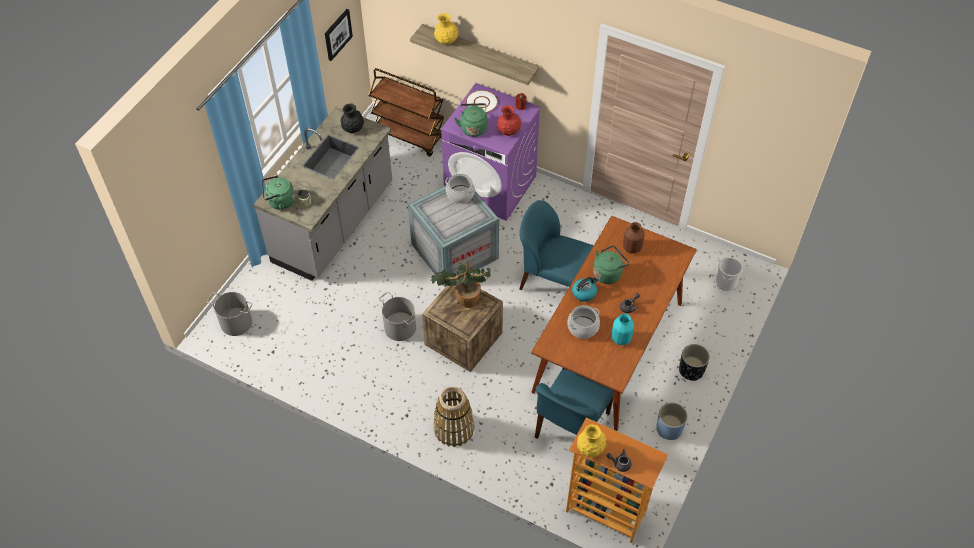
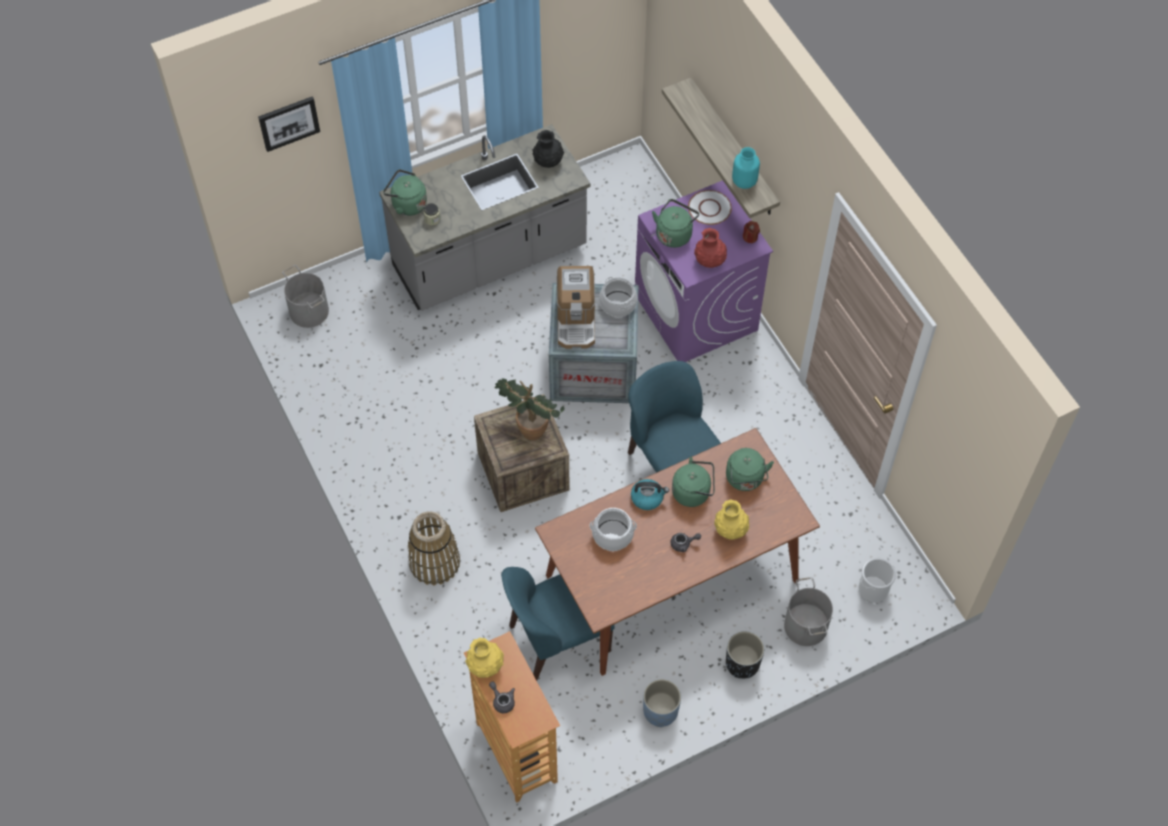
camera: 35 degrees right, 5 degrees up
picture [325,9,353,61] -> picture moved to [258,96,320,152]
brown cart [369,68,444,157] -> none
grey bucket [379,292,418,341] -> grey bucket moved to [784,577,833,646]
yellow vase [434,13,459,45] -> yellow vase moved to [714,499,749,540]
turquoise vase [611,313,634,345] -> turquoise vase moved to [732,147,760,189]
brown vase [623,222,644,253] -> green kettle [726,448,774,491]
none -> coffee machine [557,266,595,349]

